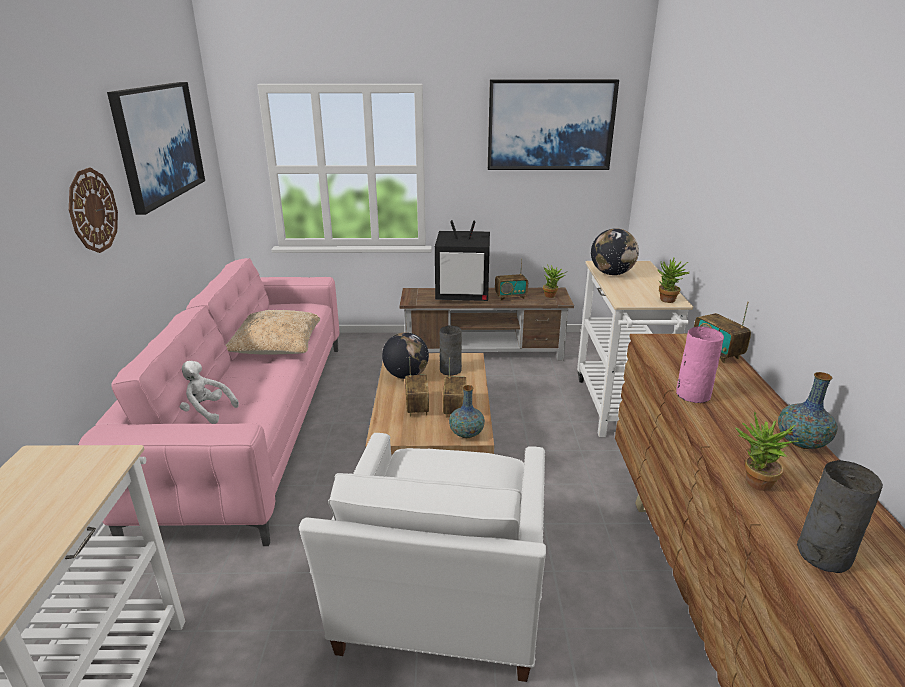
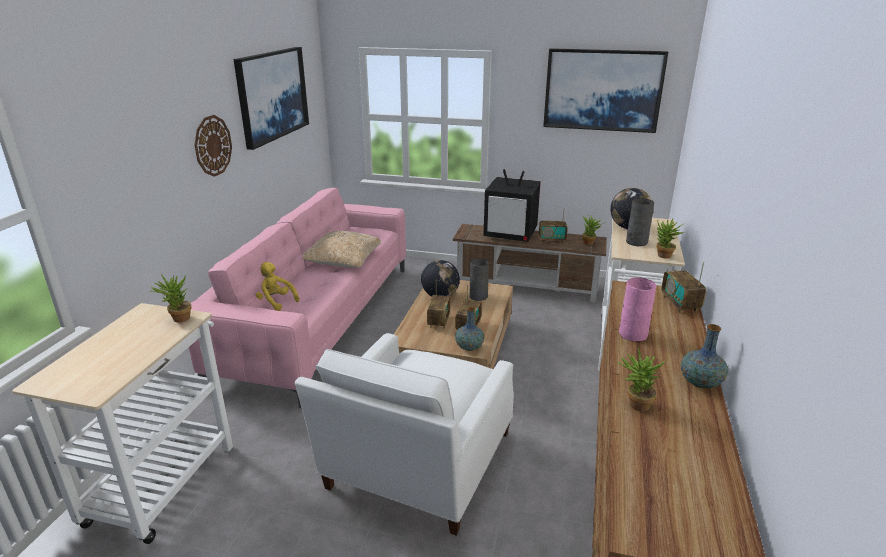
camera: 15 degrees right, 0 degrees up
white plush toy [180,361,239,424] -> yellow plush toy [255,262,299,311]
grey vase [797,460,883,573] -> grey vase moved to [626,198,654,246]
none -> potted plant [151,274,191,323]

